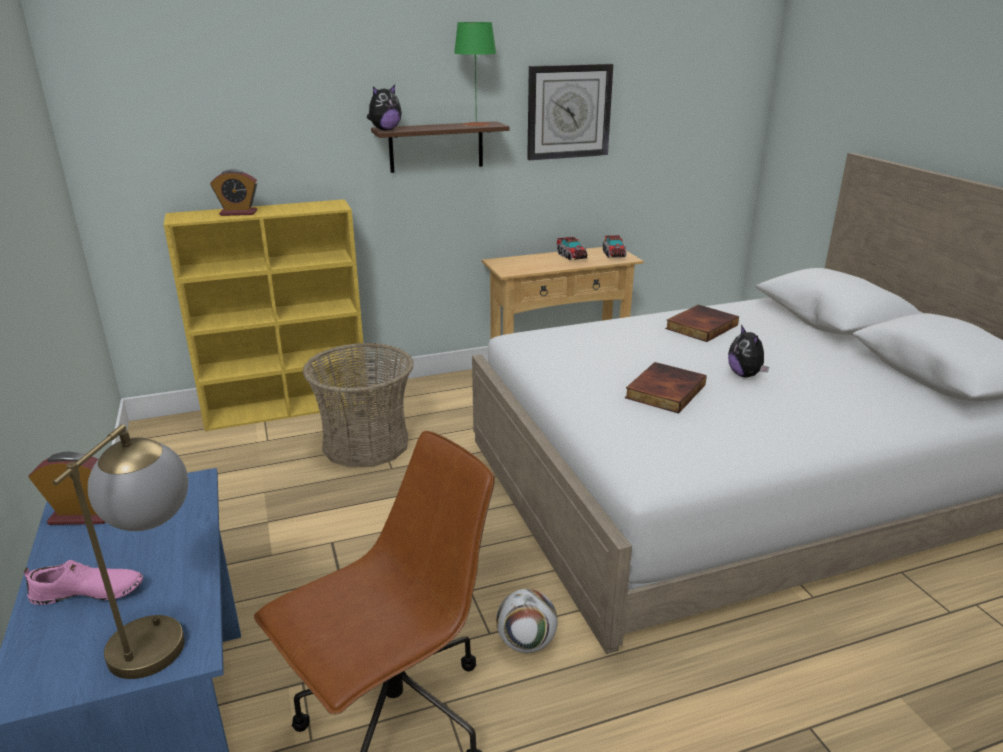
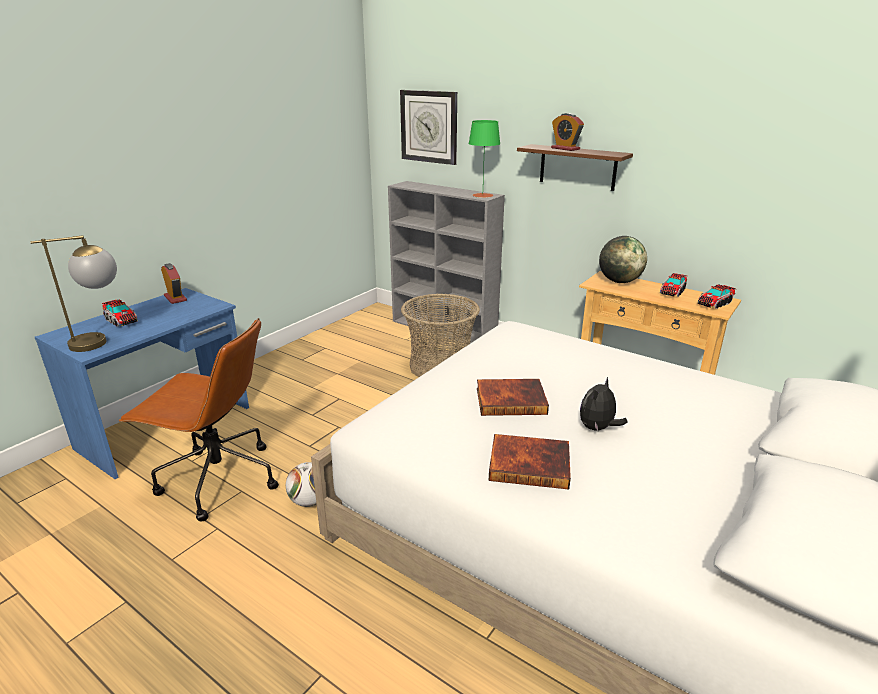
camera: 55 degrees right, 0 degrees up
pink shoe [24,560,143,605] -> toy truck [102,299,138,327]
yellow bookcase [164,199,368,431] -> grey bookcase [388,181,505,343]
alarm clock [210,169,258,216] -> alarm clock moved to [551,113,584,151]
plush toy [367,85,402,131] -> none
green table lamp [454,22,496,127] -> green table lamp moved to [469,120,500,198]
wall clock [527,64,613,160] -> wall clock moved to [400,90,457,165]
book [665,305,739,342] -> book moved to [489,434,571,489]
none -> globe [599,236,647,283]

